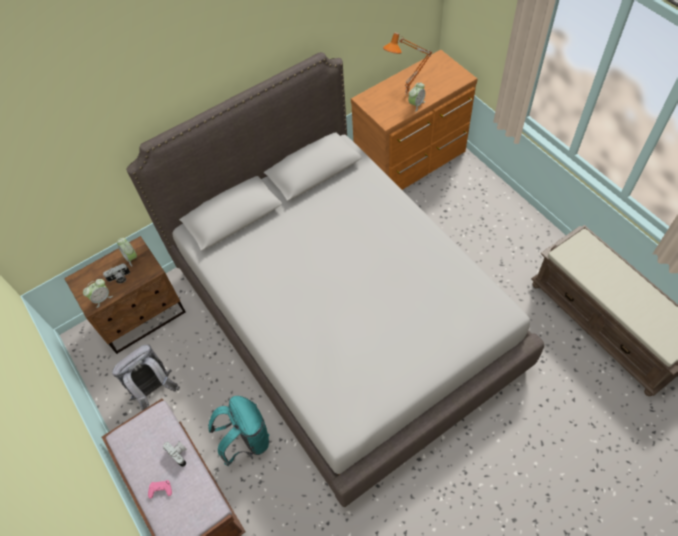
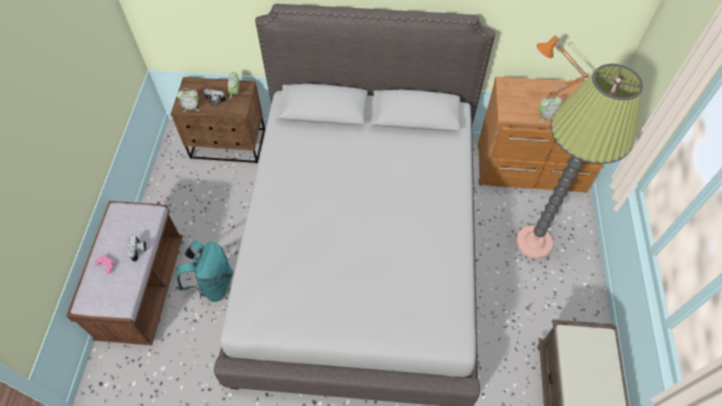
camera: 35 degrees right, 0 degrees up
grey backpack [112,345,180,411] -> none
none -> floor lamp [516,64,643,259]

